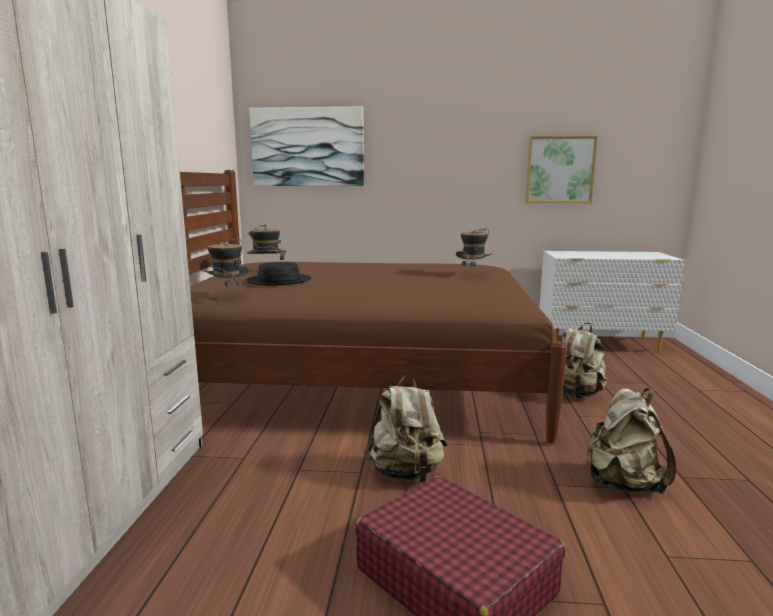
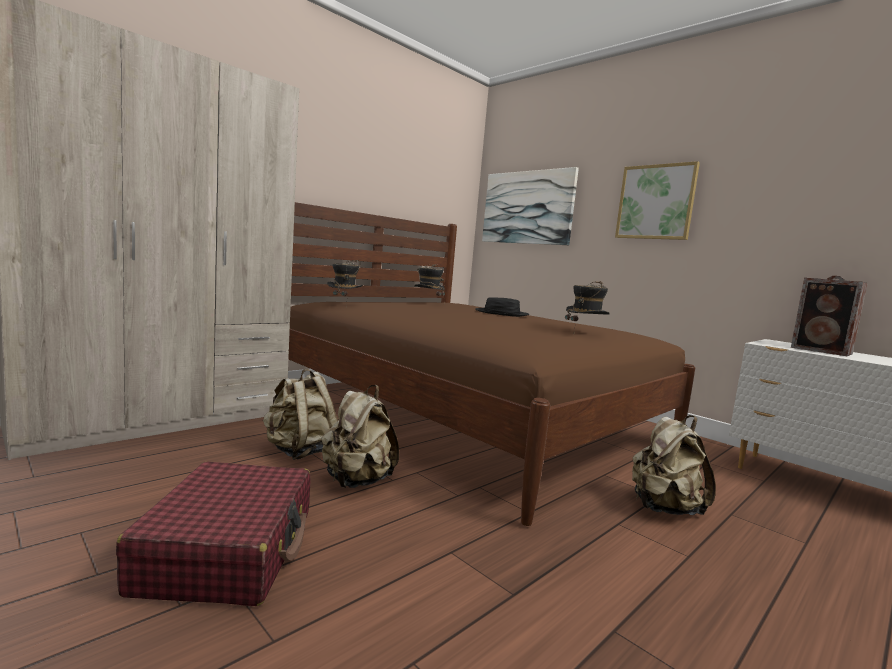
camera: 40 degrees right, 5 degrees down
black hat [246,262,311,286] -> black hat moved to [475,297,529,317]
picture [525,136,597,203] -> picture moved to [615,161,700,240]
beige backpack [585,388,677,494] -> beige backpack moved to [263,369,338,460]
none -> speaker [791,276,868,356]

